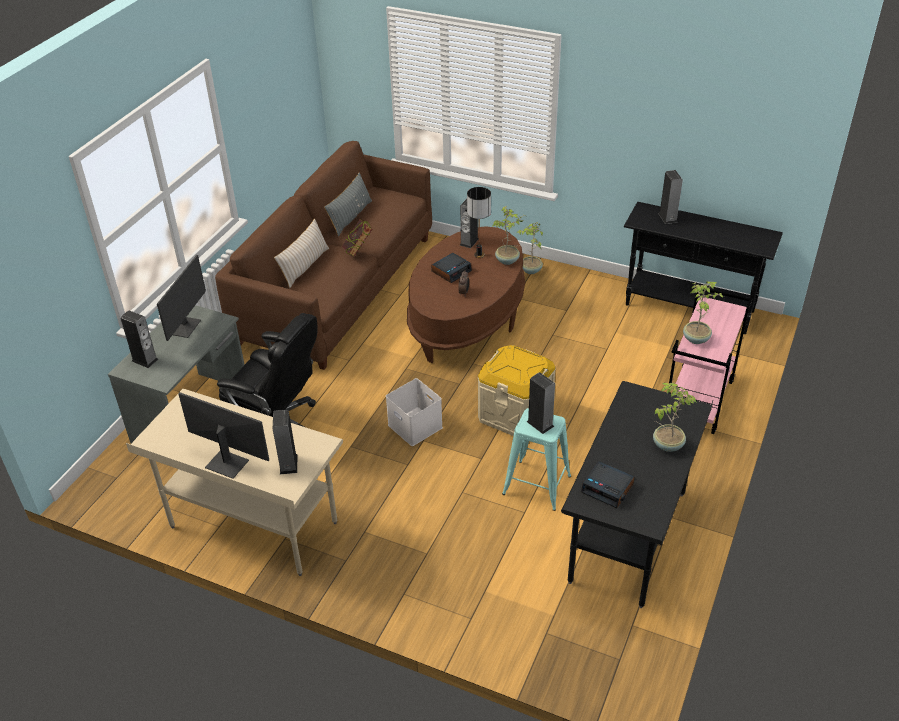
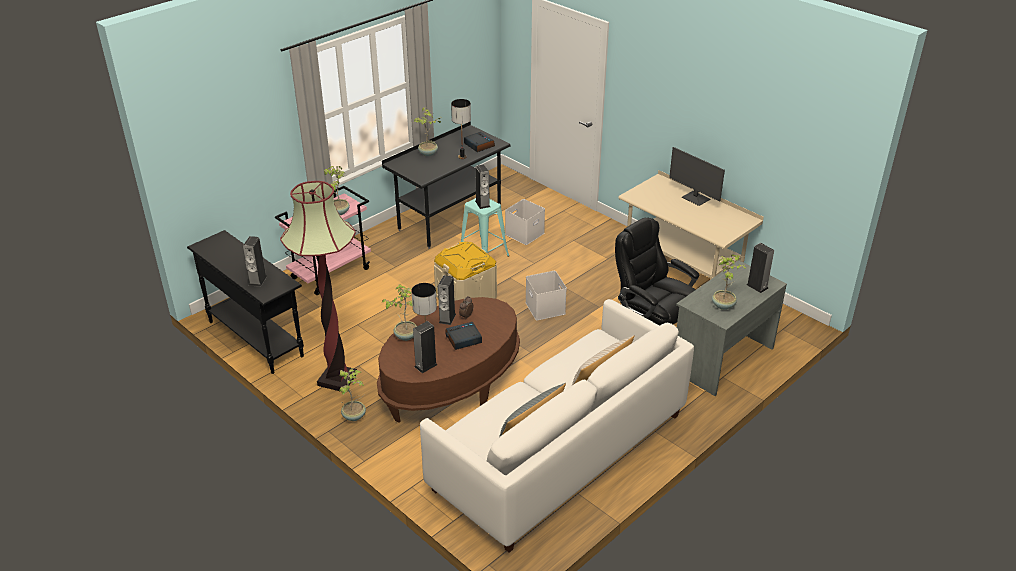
camera: 160 degrees left, 5 degrees down
monitor [157,255,206,341] -> potted plant [712,254,746,310]
brown sofa [215,141,432,370] -> white sofa [420,299,694,553]
speaker [273,410,297,474] -> speaker moved to [438,275,456,325]
book [342,219,372,257] -> none
none -> floor lamp [280,181,357,392]
none -> table lamp [451,99,471,159]
none -> white storage box [505,199,545,245]

